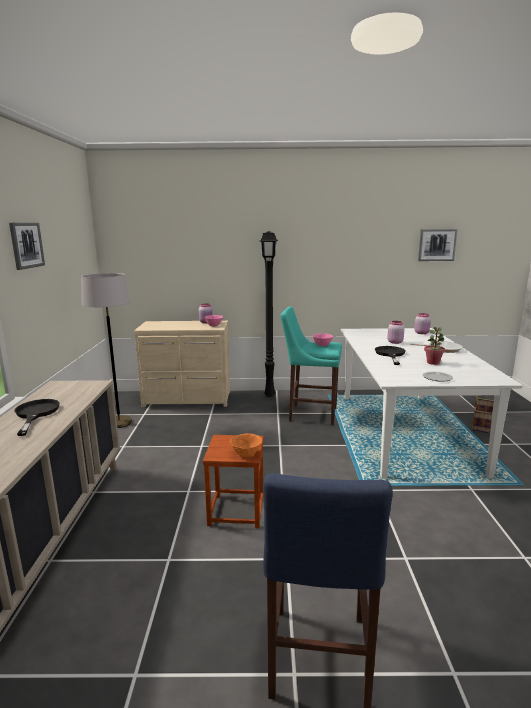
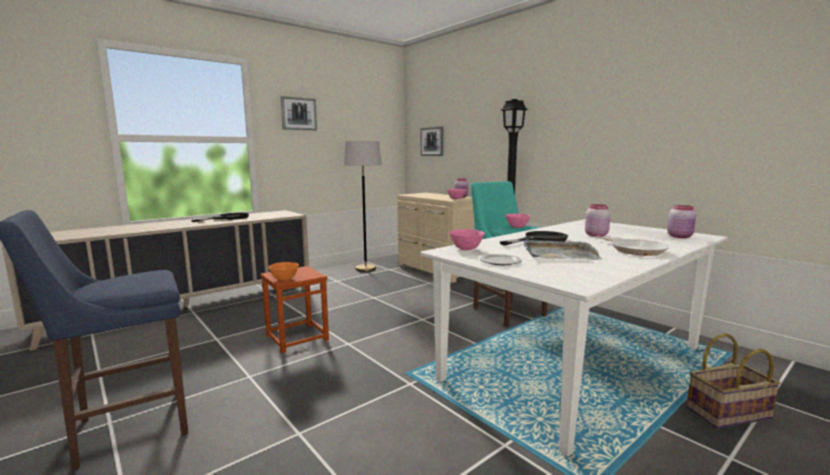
camera: 50 degrees right, 5 degrees down
picture [418,229,458,261] -> picture moved to [420,127,444,156]
potted plant [424,327,445,365] -> grey tray [523,239,602,260]
none -> pink bowl [449,229,485,250]

